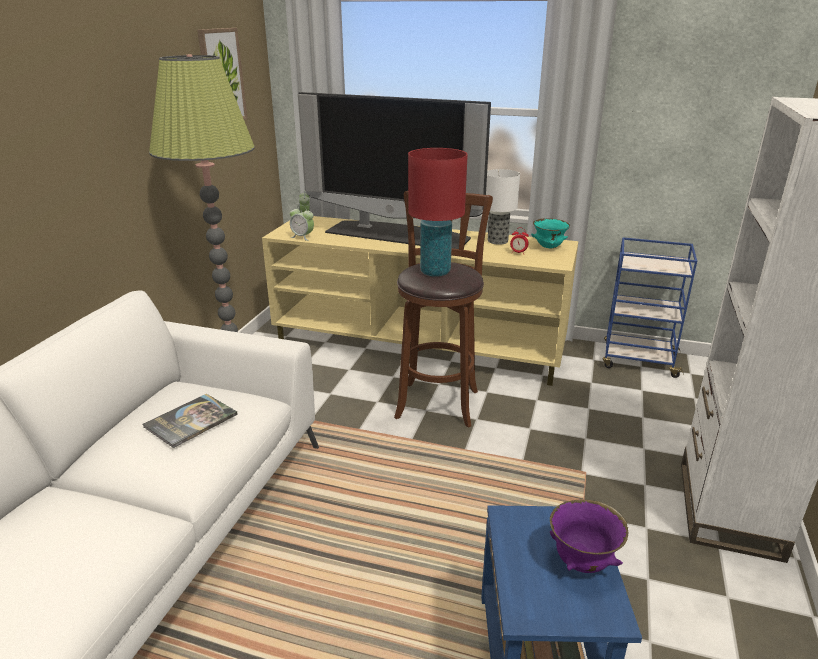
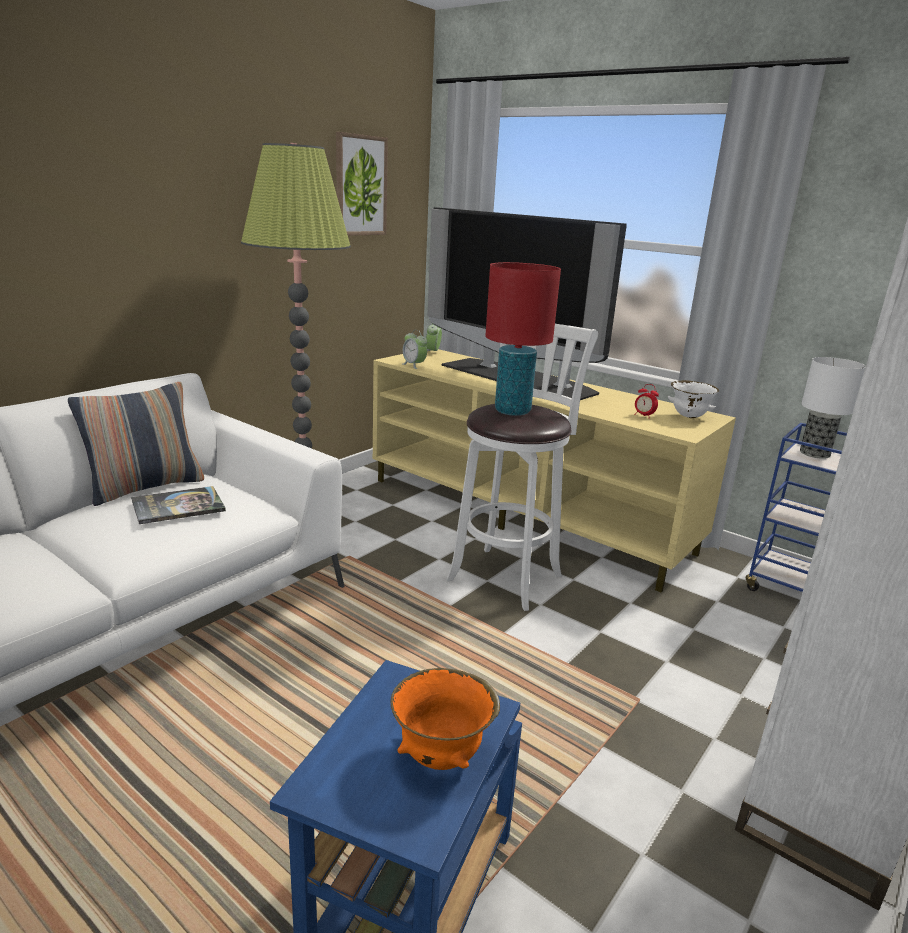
camera: 20 degrees right, 5 degrees down
brown stool [394,191,493,428] -> white stool [446,324,598,611]
table lamp [486,169,520,245] -> table lamp moved to [800,357,866,459]
turquoise bowl [531,218,570,249] -> white bowl [668,380,719,418]
purple bowl [550,500,629,573] -> orange bowl [390,668,500,770]
none -> pillow [68,382,204,506]

